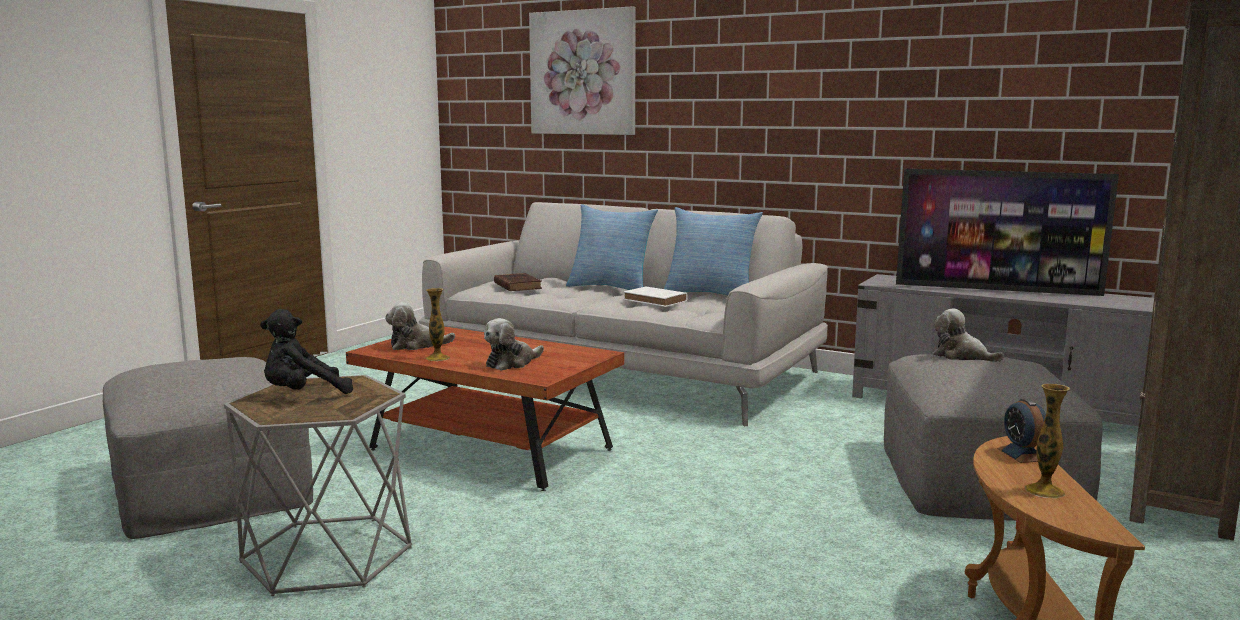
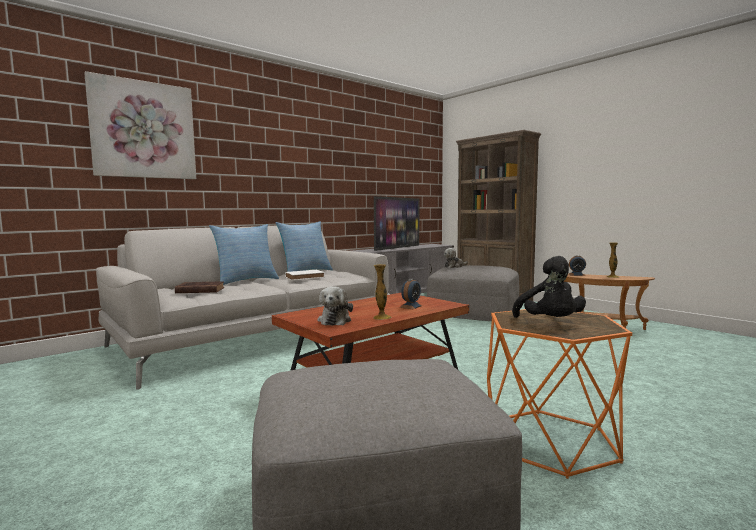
camera: 70 degrees left, 5 degrees down
grey side table [224,375,412,596] -> orange side table [487,309,632,479]
plush toy [484,318,544,370] -> alarm clock [399,279,423,309]

